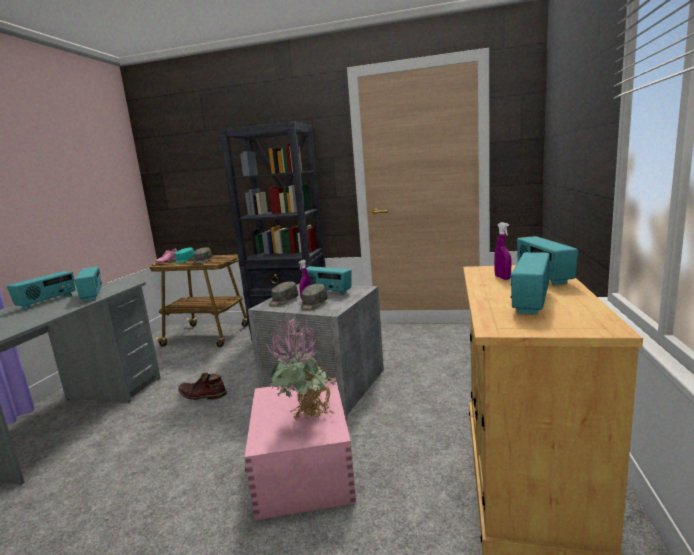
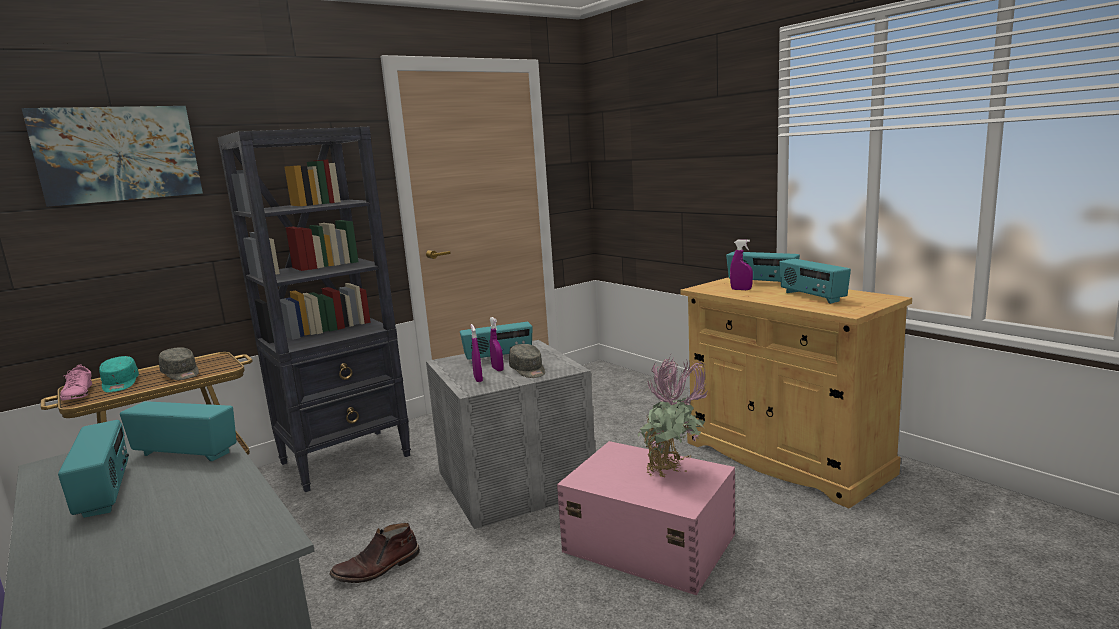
camera: 50 degrees left, 0 degrees up
grey cap [269,281,299,307] -> purple spray bottle [471,324,483,382]
none -> picture [21,106,203,207]

